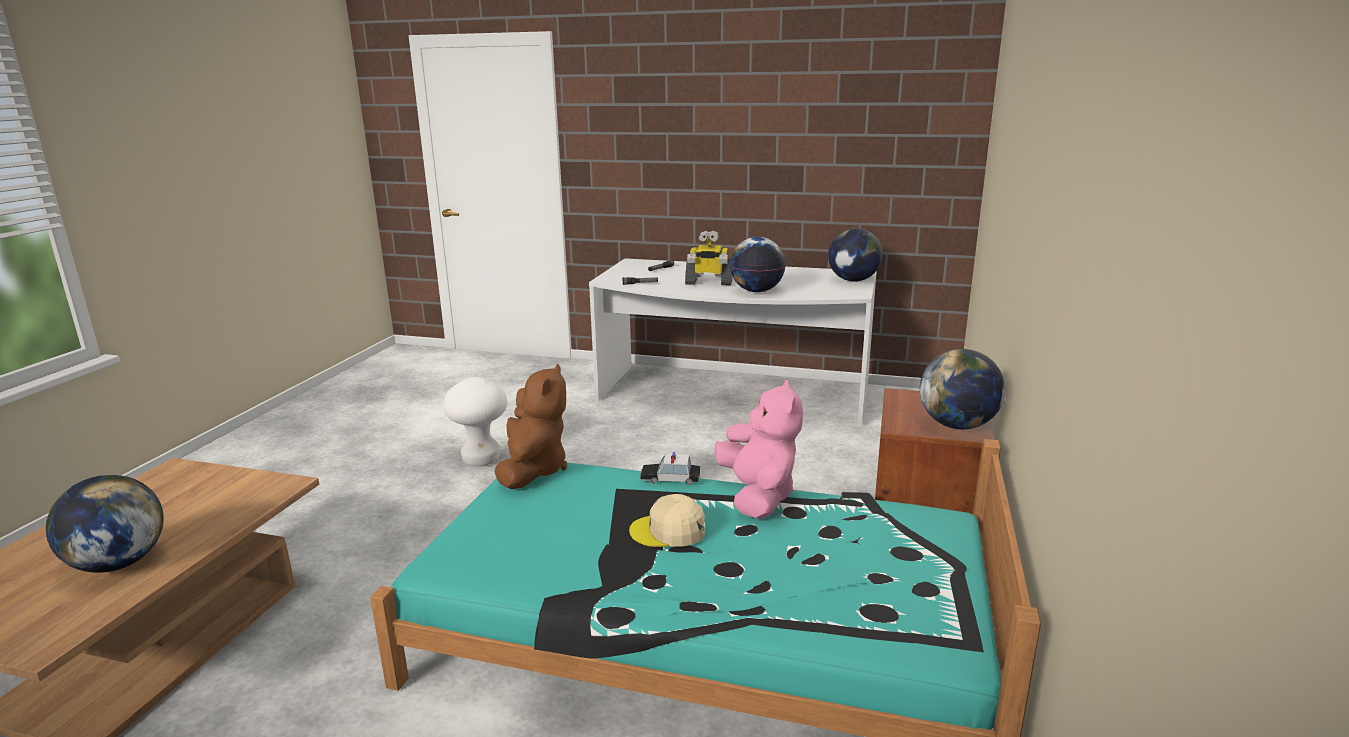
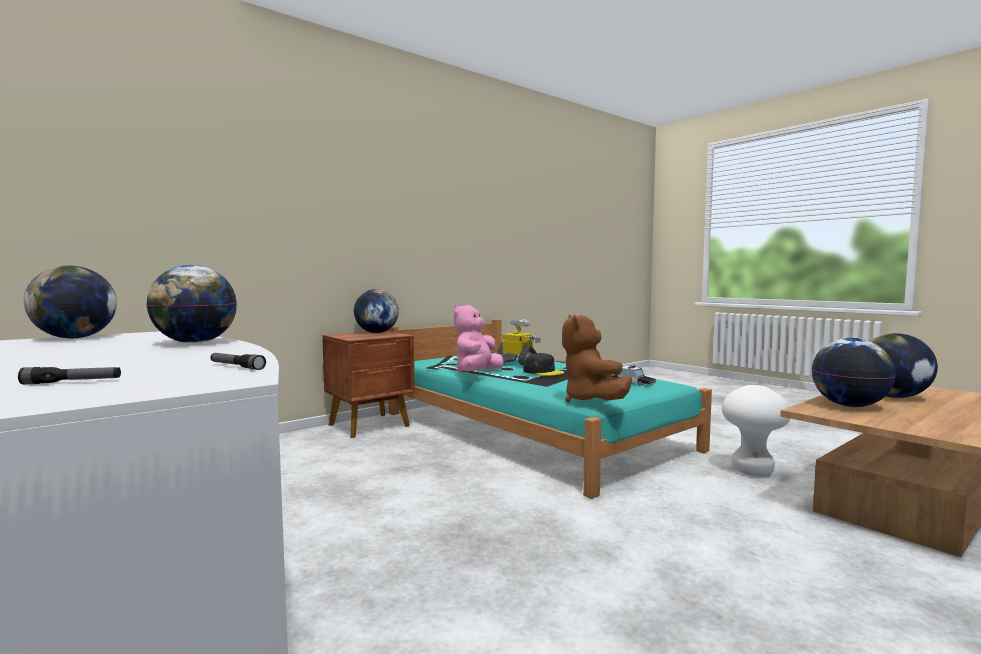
camera: 145 degrees left, 15 degrees down
white stool [443,377,507,466] -> white stool moved to [722,385,790,476]
brown plush toy [495,364,567,489] -> brown plush toy turned 45 degrees counterclockwise [562,315,632,402]
beige cap [629,494,705,547] -> black cap [523,353,565,376]
toy car [640,452,700,485] -> toy car moved to [612,365,656,386]
toy robot [685,230,733,285] -> toy robot moved to [496,319,541,365]
none -> globe [811,338,896,407]

